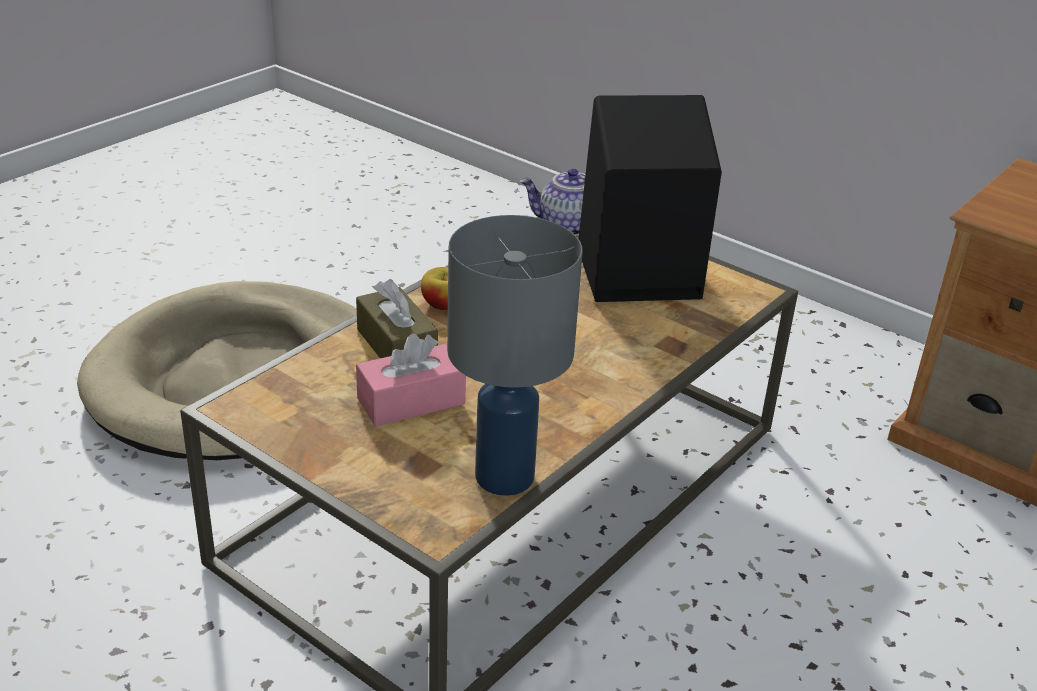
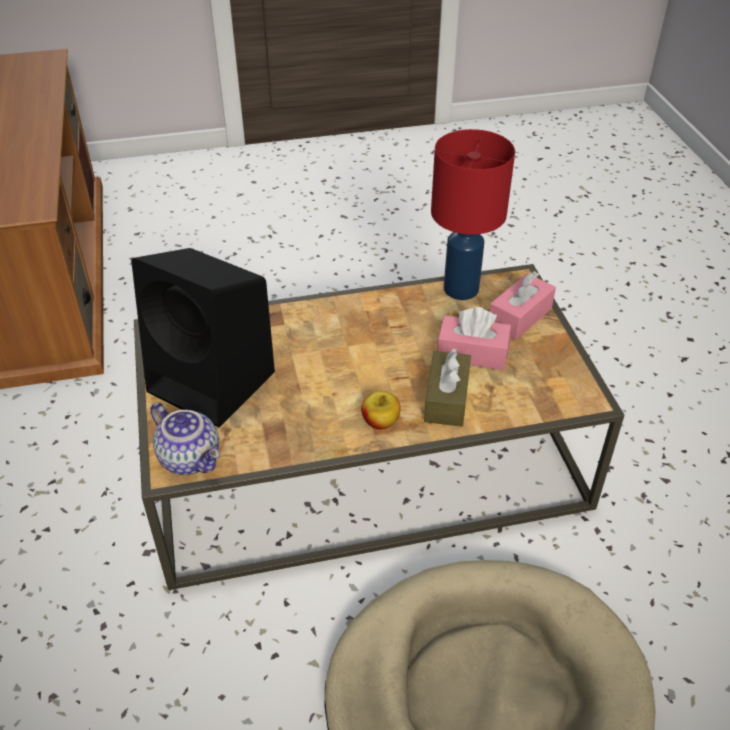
camera: 140 degrees left, 10 degrees up
grey table lamp [447,215,583,496] -> red table lamp [431,129,515,300]
none -> pink tissue box [489,271,556,340]

